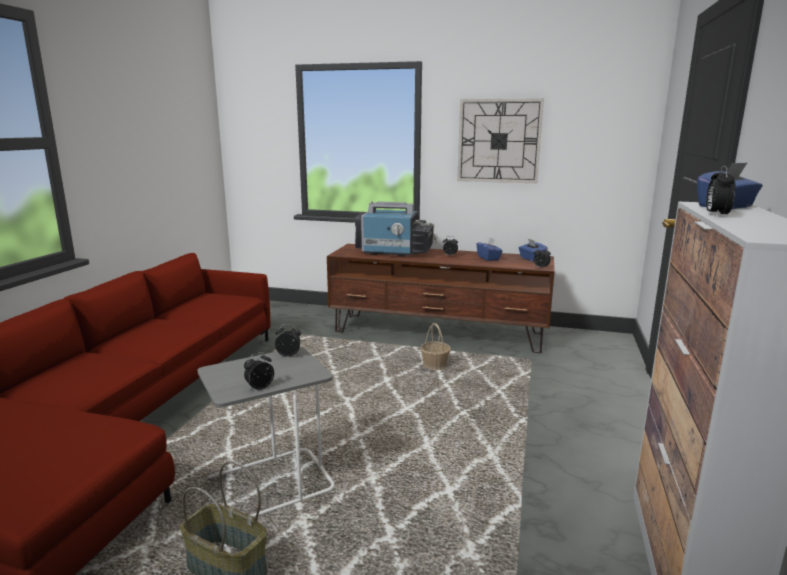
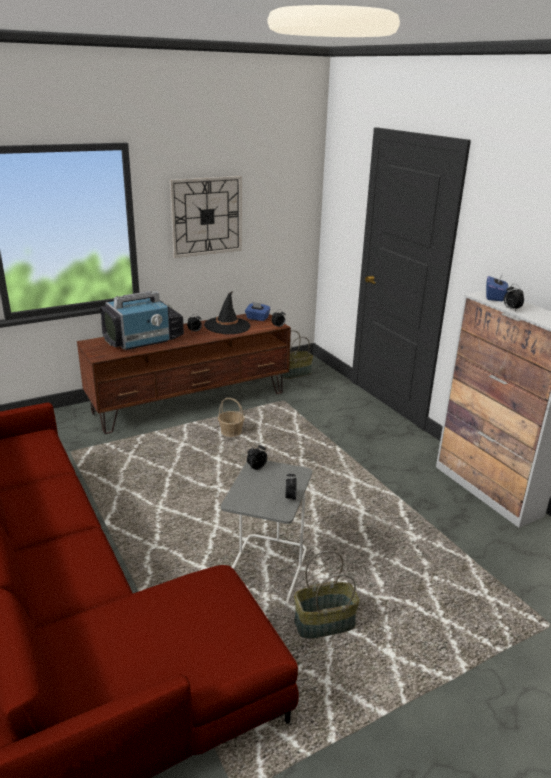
camera: 45 degrees left, 10 degrees up
blue tissue box [476,237,502,261] -> black hat [204,291,251,334]
none -> basket [279,330,313,379]

